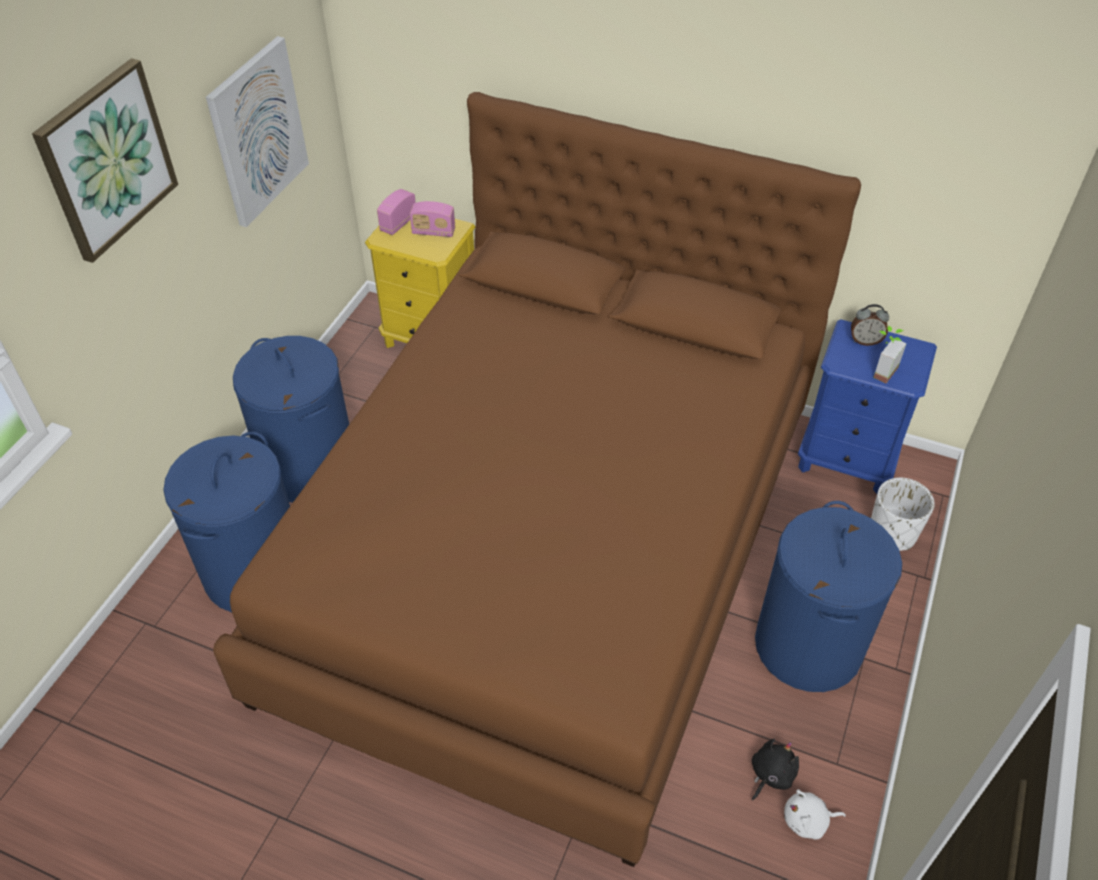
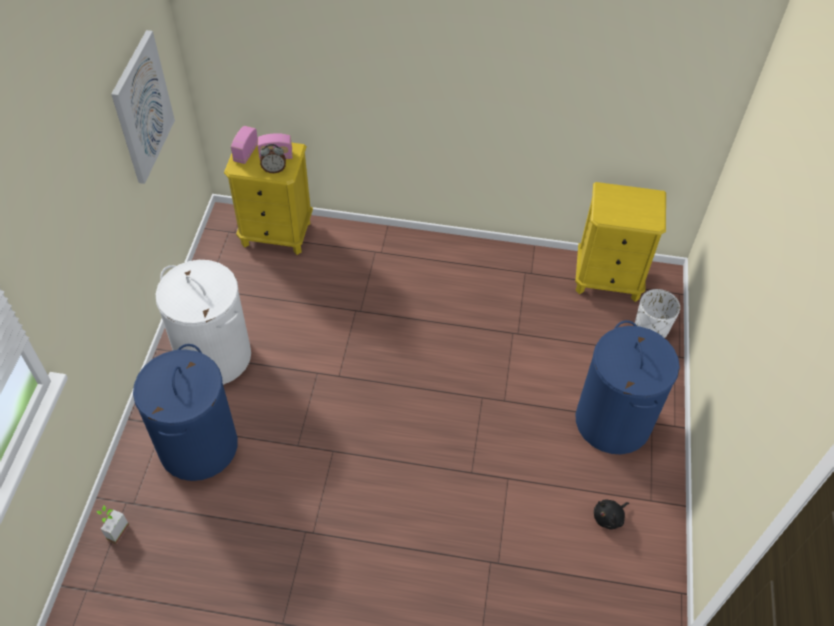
camera: 15 degrees left, 5 degrees up
picture [32,58,178,263] -> none
brown bed [213,92,861,867] -> none
blue laundry basket [233,336,349,503] -> white laundry basket [156,260,251,385]
black plush toy [752,739,799,801] -> black plush toy turned 150 degrees counterclockwise [594,499,629,530]
white plush toy [784,789,846,840] -> none
blue nightstand [798,319,937,494] -> yellow nightstand [575,182,666,302]
alarm clock [851,304,889,346] -> alarm clock moved to [260,144,286,173]
potted plant [873,326,906,384] -> potted plant moved to [96,506,129,544]

